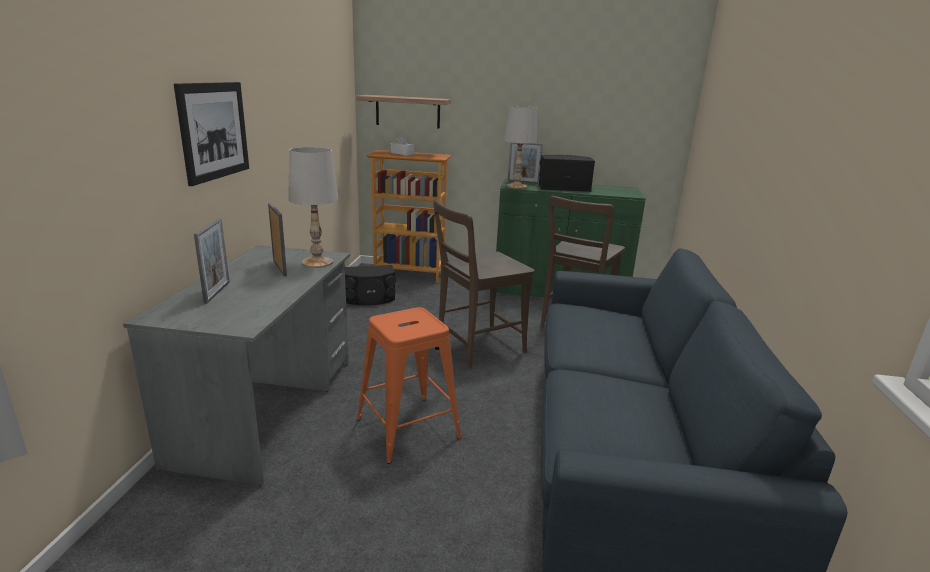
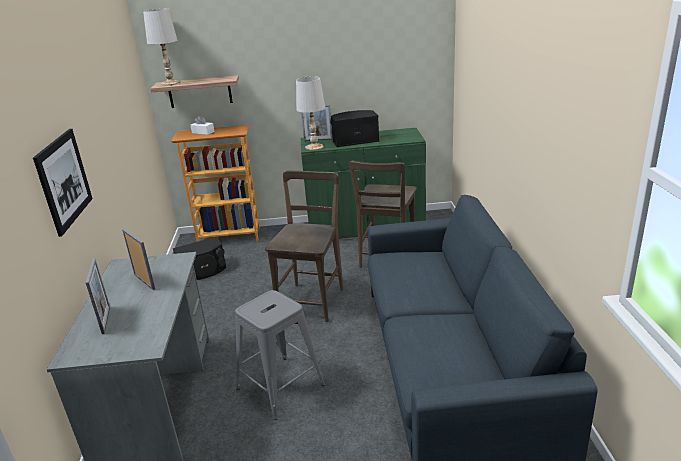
camera: 10 degrees left, 5 degrees up
white table lamp [288,147,338,268] -> white table lamp moved to [143,9,180,85]
orange stool [357,307,461,464] -> grey stool [235,290,325,420]
brown chair [433,200,535,368] -> brown chair turned 150 degrees clockwise [265,171,344,322]

